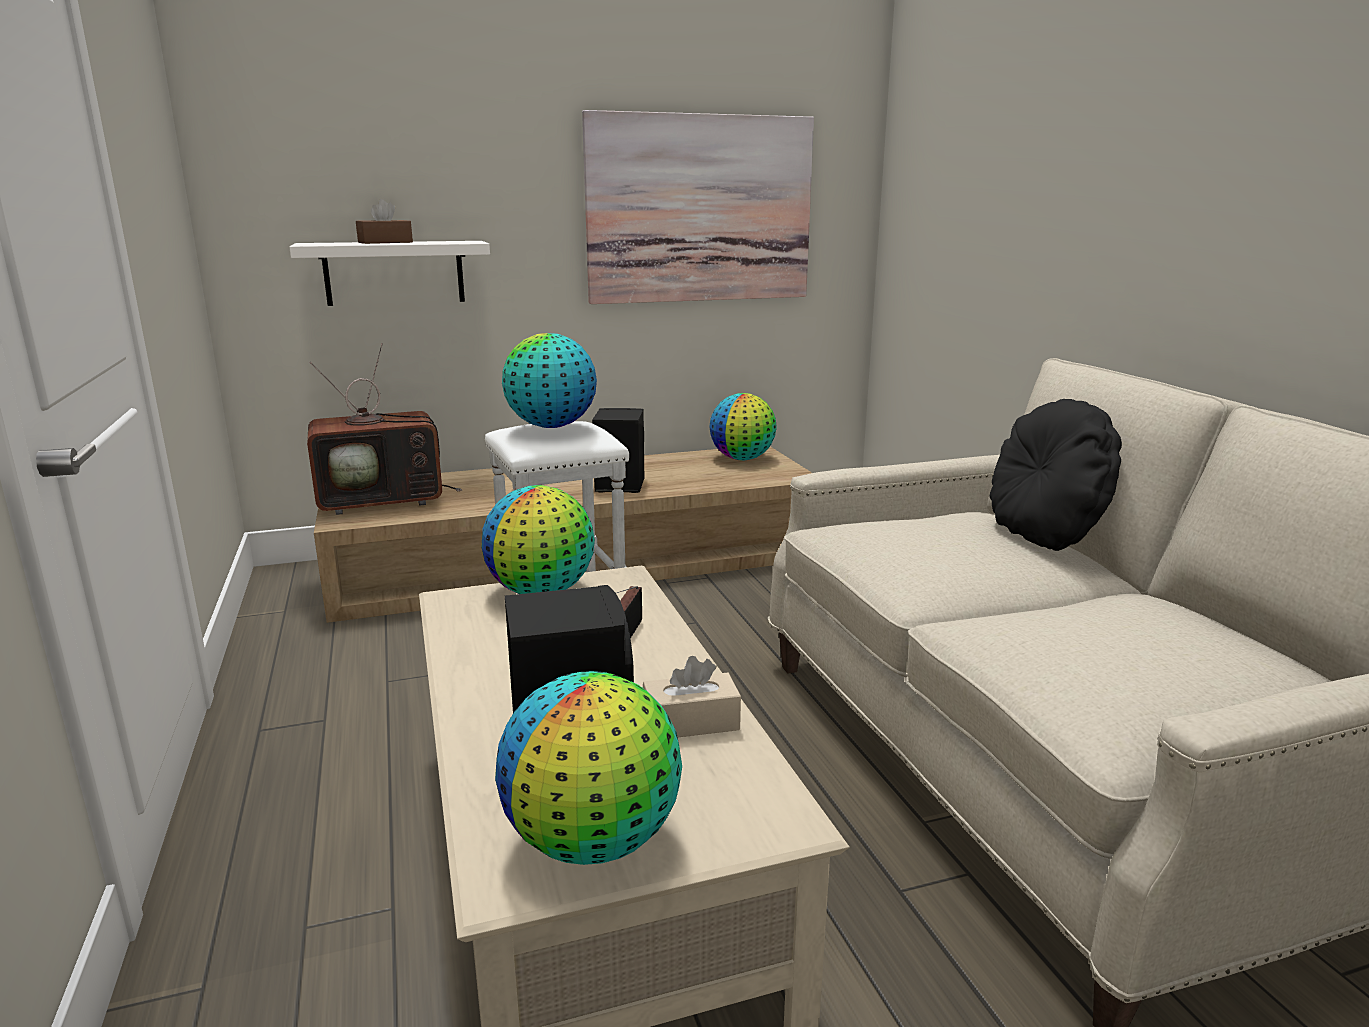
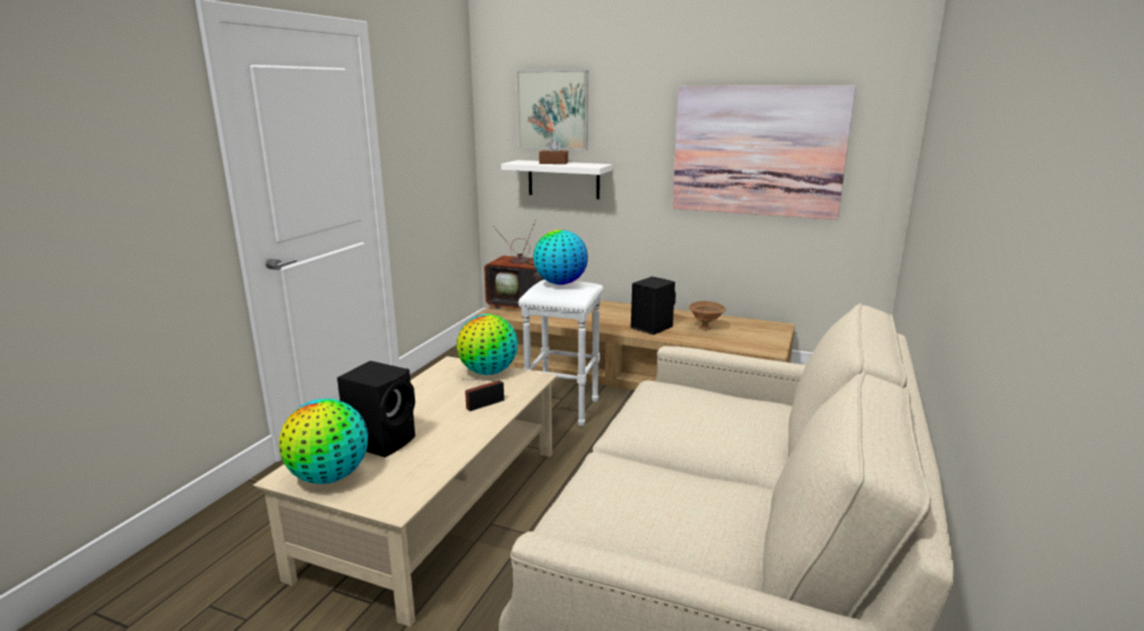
camera: 40 degrees right, 0 degrees up
beige tissue box [643,656,741,737] -> none
globe [709,393,777,460] -> none
black pillow [990,399,1122,551] -> none
none -> picture [516,70,588,150]
none -> brown bowl [689,301,726,330]

